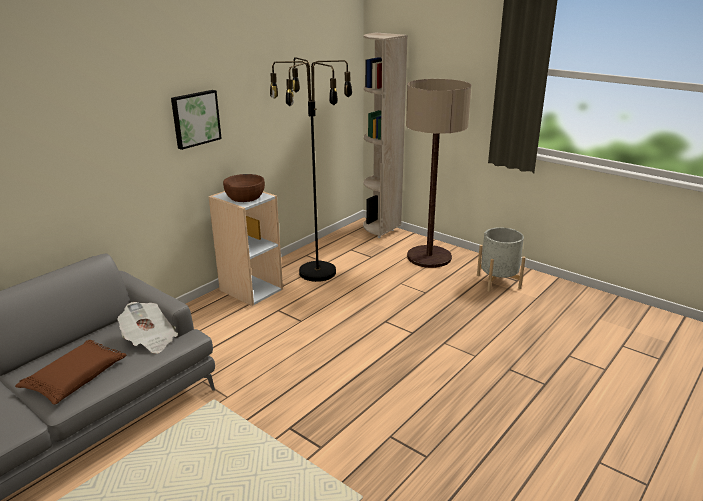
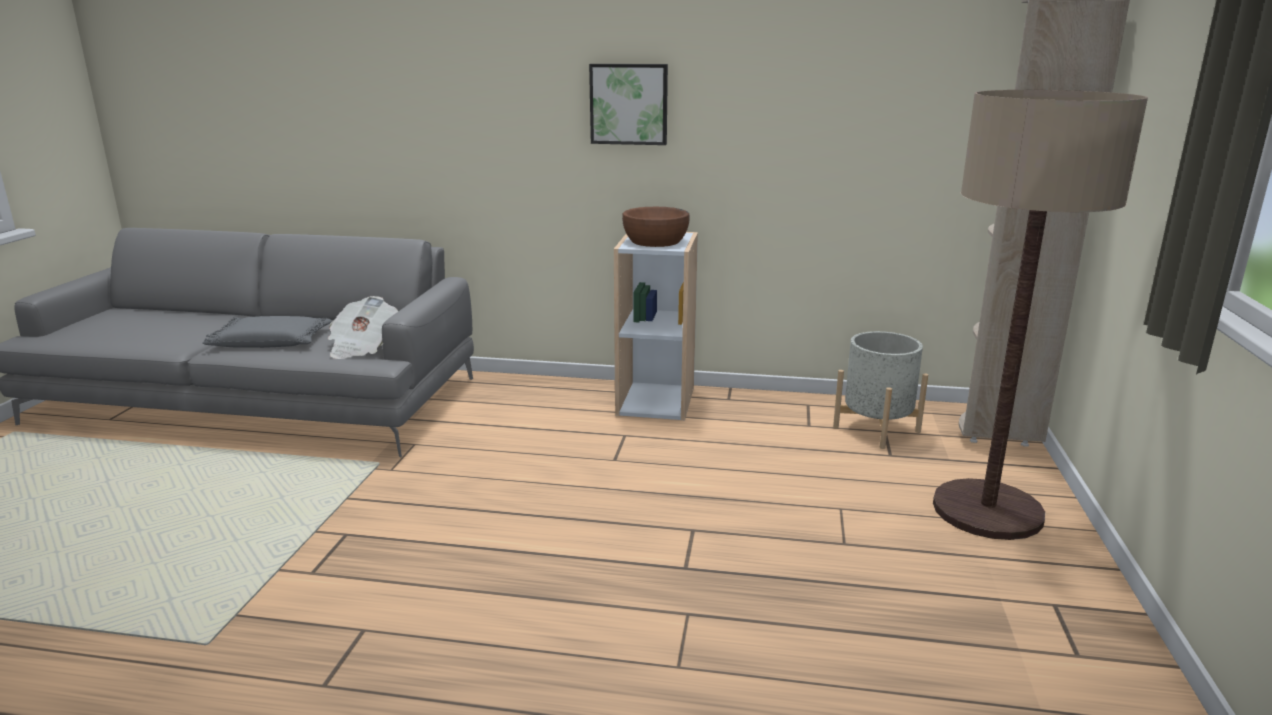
camera: 60 degrees right, 5 degrees down
brown pillow [15,340,127,405] -> grey pillow [202,316,332,348]
floor lamp [270,57,352,282] -> none
grey planter [477,227,526,292] -> grey planter moved to [833,331,928,449]

